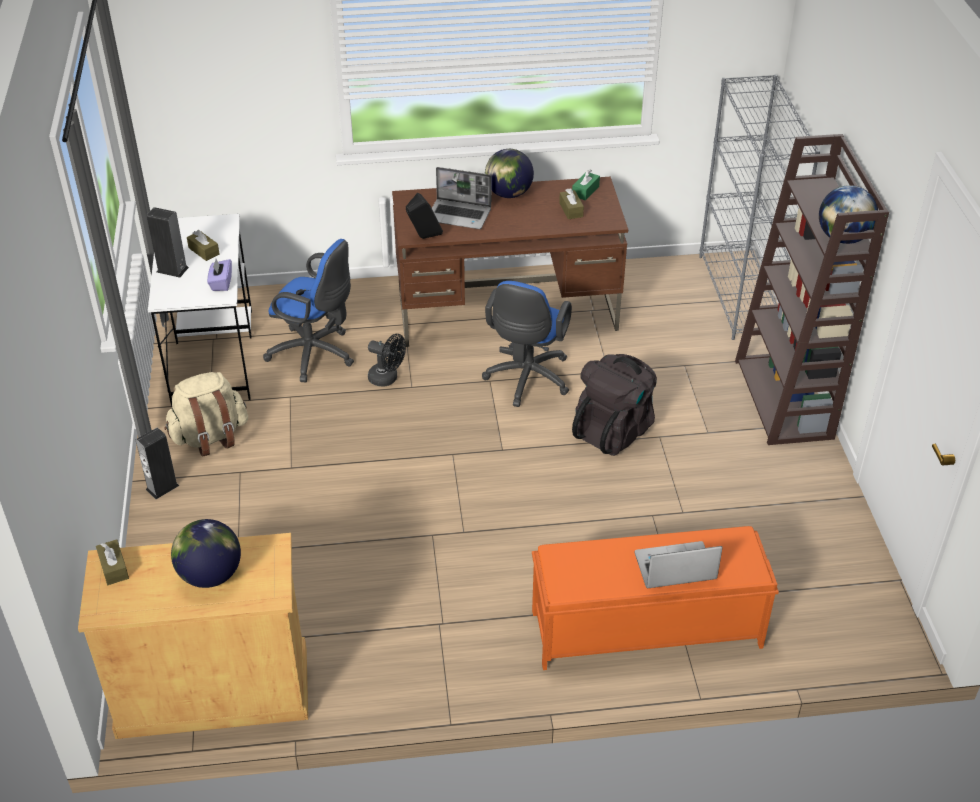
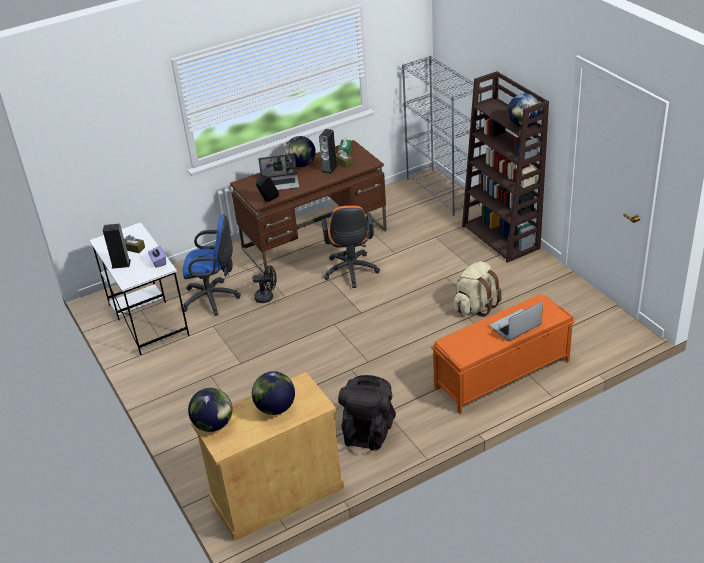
camera: 20 degrees left, 5 degrees down
brown tissue box [96,539,129,585] -> globe [188,388,232,432]
speaker [136,427,180,499] -> speaker moved to [319,129,338,174]
beige backpack [164,372,248,457] -> beige backpack moved to [455,262,502,317]
blue office chair [482,281,572,407] -> orange office chair [322,206,380,288]
black backpack [572,354,657,456] -> black backpack moved to [338,375,396,451]

